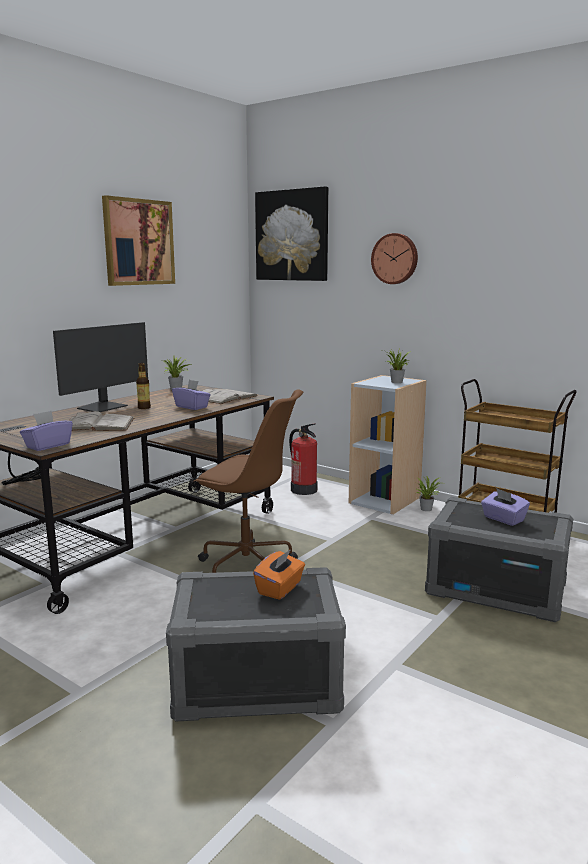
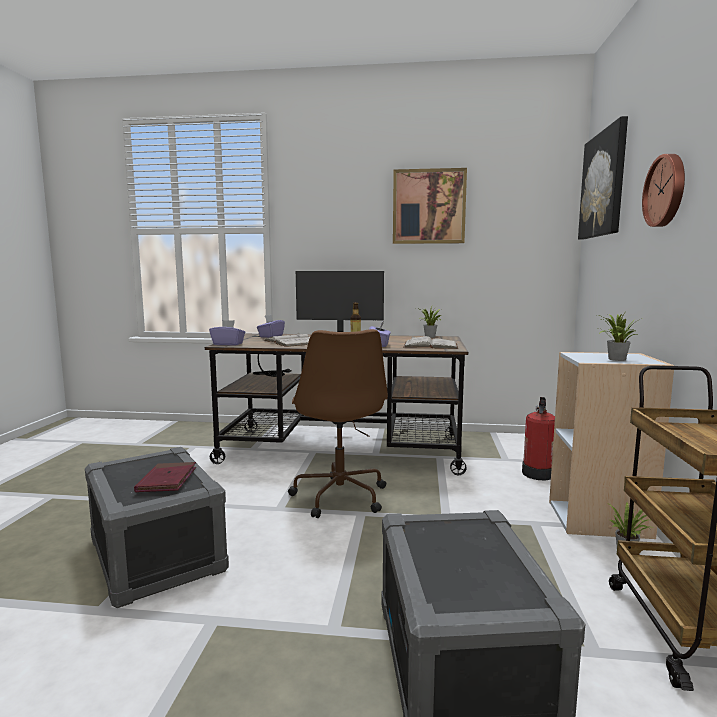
camera: 60 degrees right, 5 degrees down
orange tissue box [253,549,305,600] -> red book [134,462,196,492]
purple tissue box [481,488,530,526] -> purple tissue box moved to [257,315,285,338]

